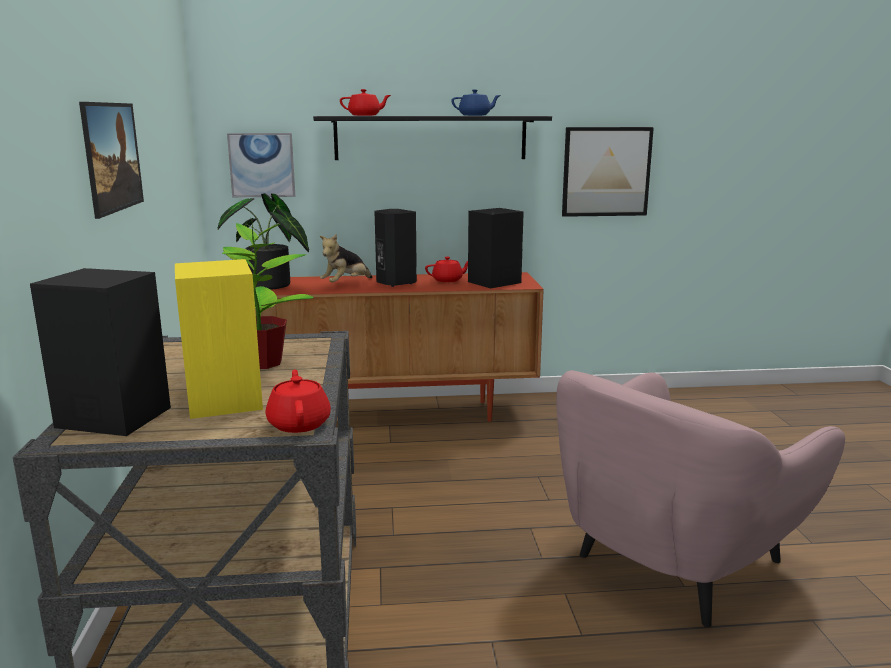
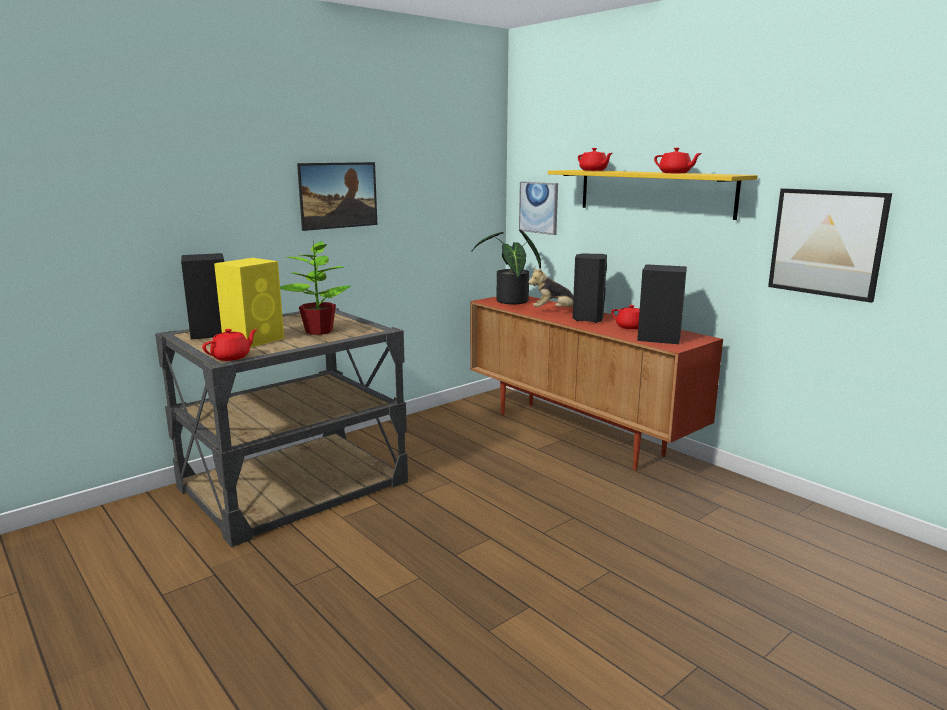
camera: 55 degrees right, 0 degrees up
black shelf [313,116,552,160] -> yellow shelf [548,170,758,220]
blue teapot [451,89,501,116] -> red teapot [654,148,702,173]
pink armchair [556,370,845,627] -> none

